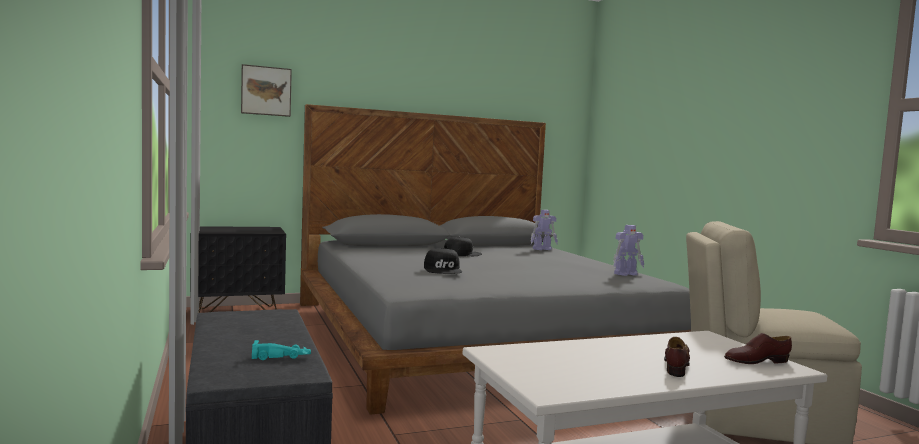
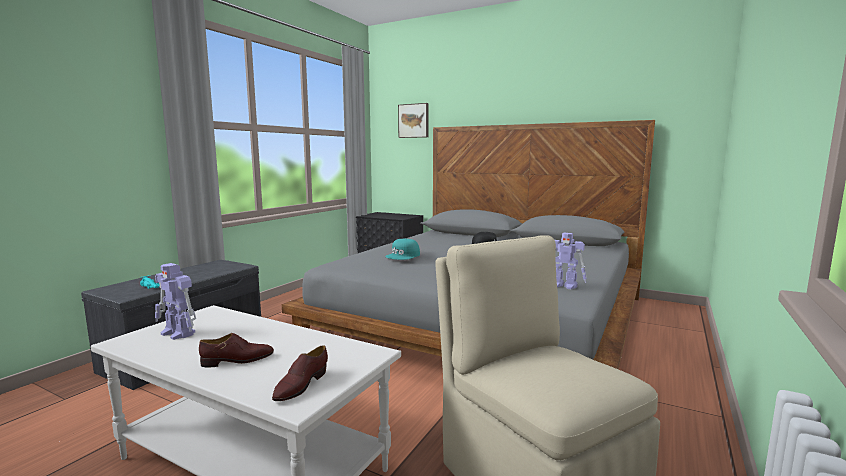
camera: 50 degrees right, 5 degrees up
black cap [424,248,462,274] -> turquoise cap [385,238,420,260]
toy robot [530,210,558,250] -> toy robot moved to [155,263,196,340]
brown shoe [724,333,792,364] -> brown shoe turned 105 degrees counterclockwise [272,345,328,401]

